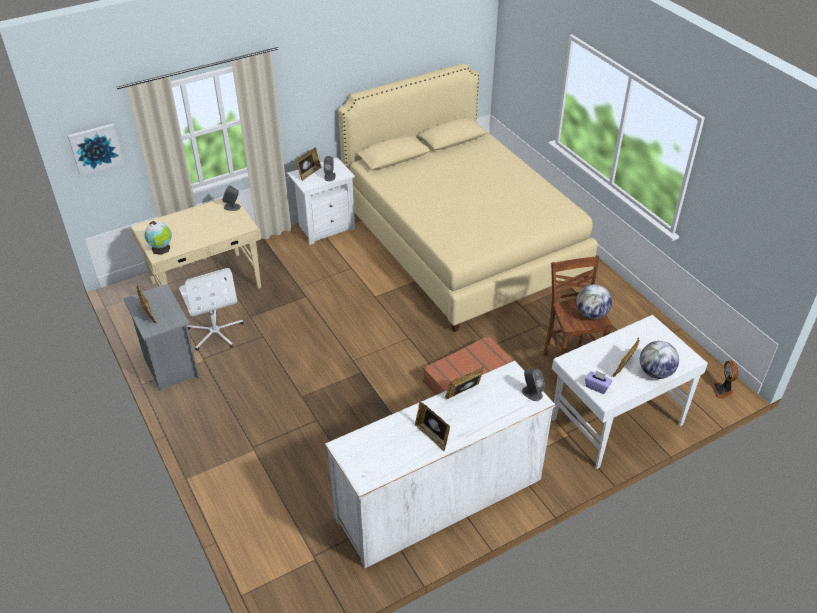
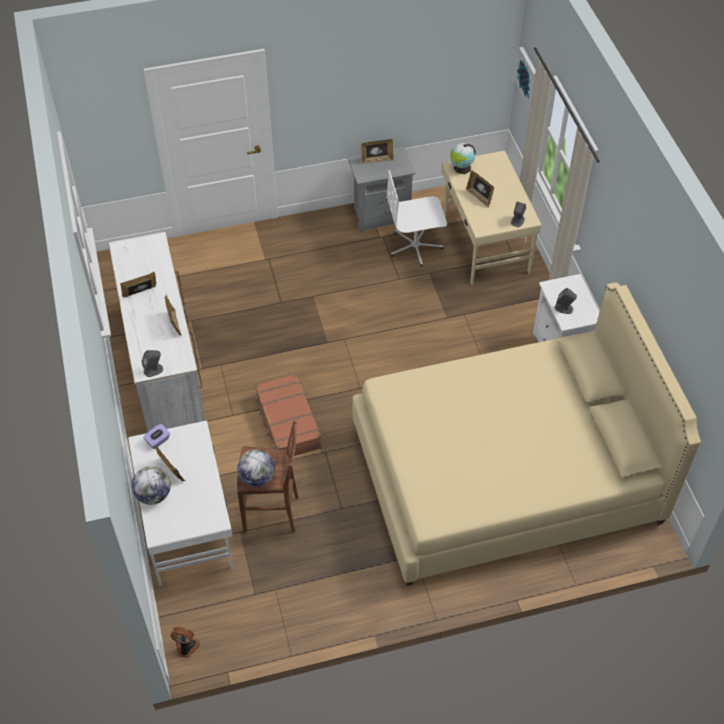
camera: 105 degrees right, 10 degrees up
picture frame [296,147,322,181] -> picture frame moved to [466,170,494,207]

